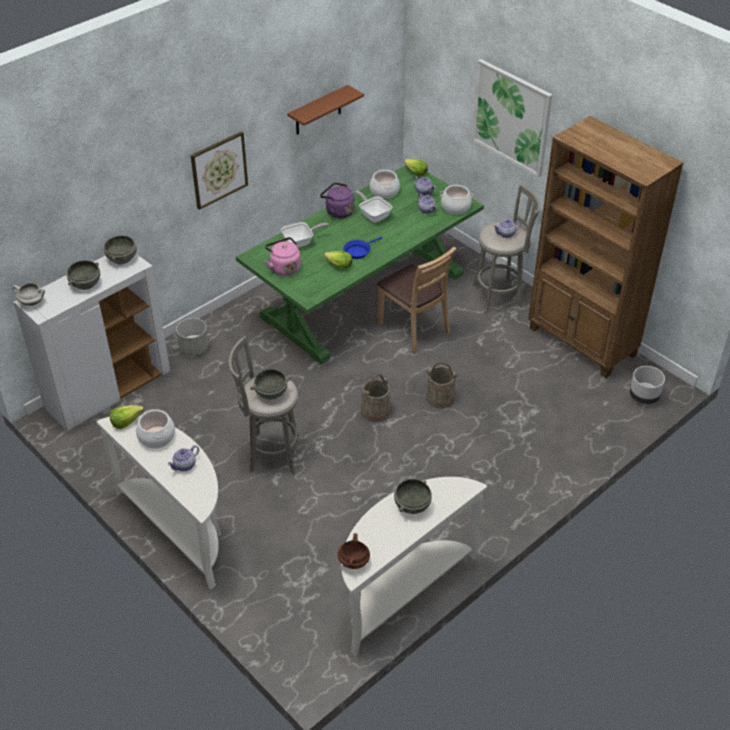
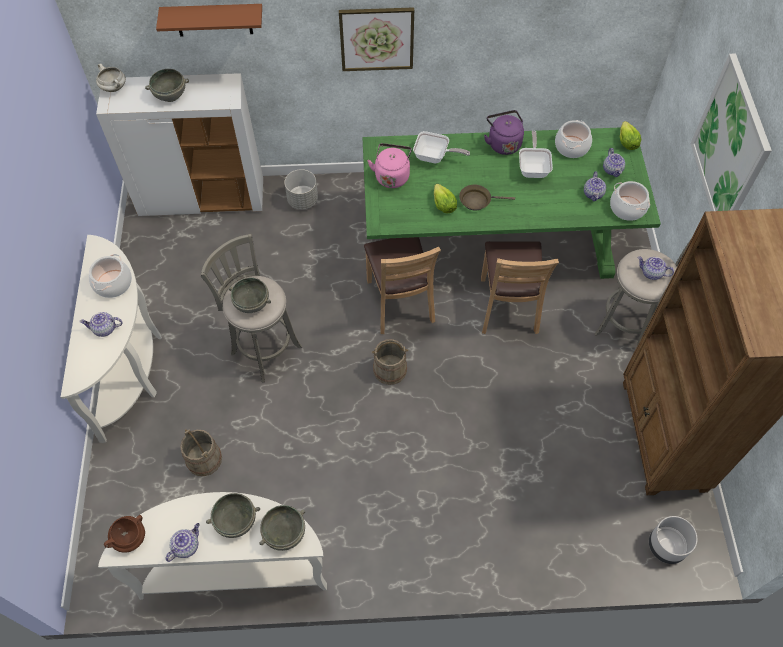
camera: 40 degrees right, 15 degrees up
grey bowl [104,236,137,265] -> grey bowl moved to [259,505,305,551]
lettuce [110,405,144,429] -> none
brown shelf [287,85,364,135] -> brown shelf moved to [156,4,262,37]
blue frying pan [343,236,383,259] -> brown frying pan [459,185,515,211]
beige bucket [425,362,458,409] -> beige bucket moved to [180,429,222,476]
none -> teapot [166,523,200,562]
none -> brown chair [364,237,441,334]

